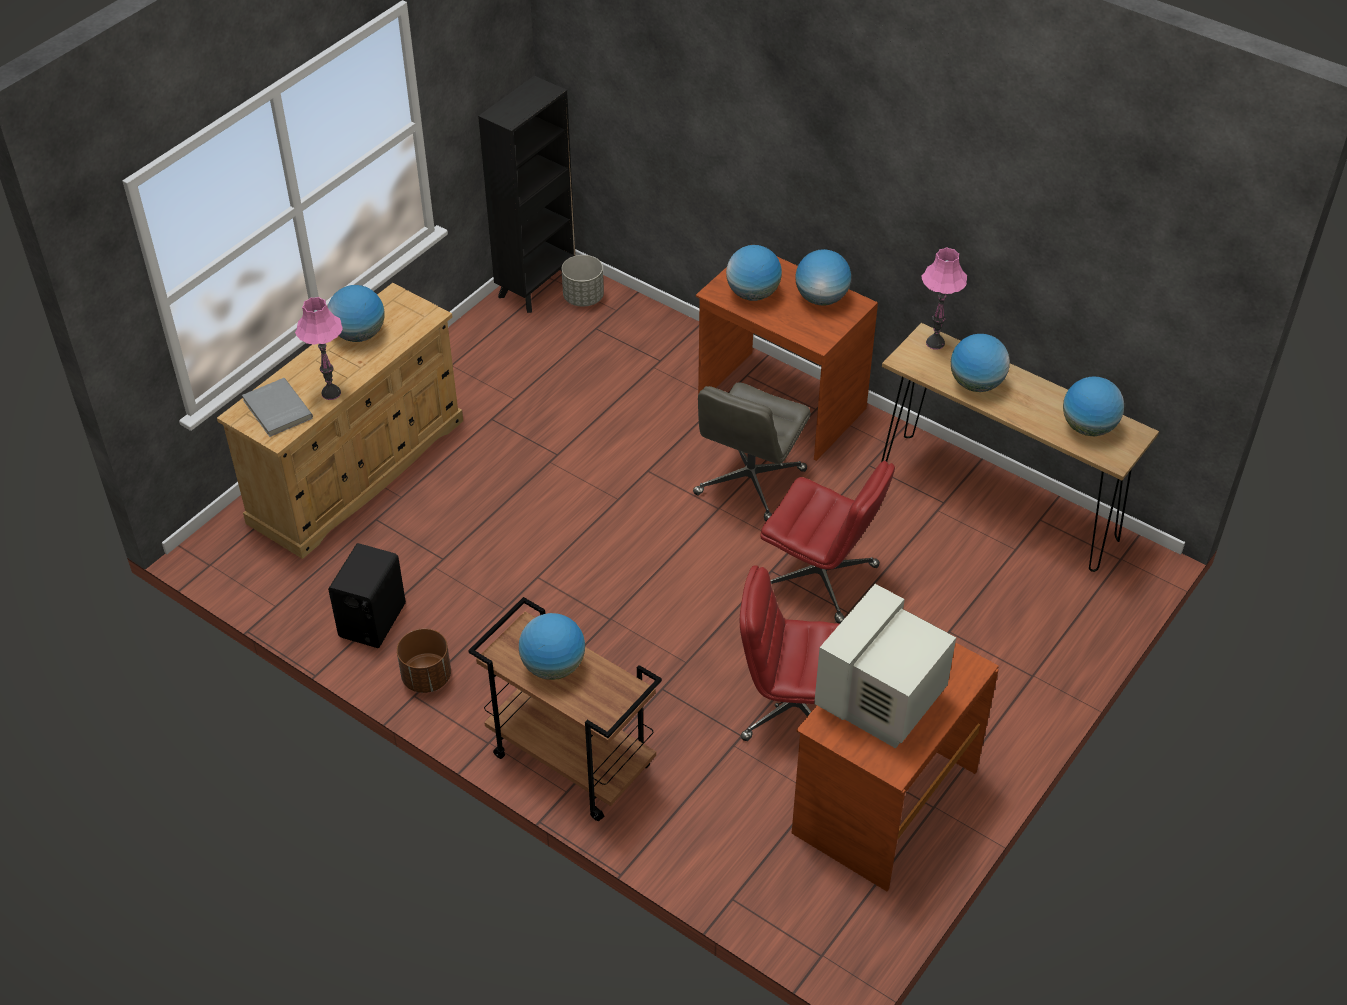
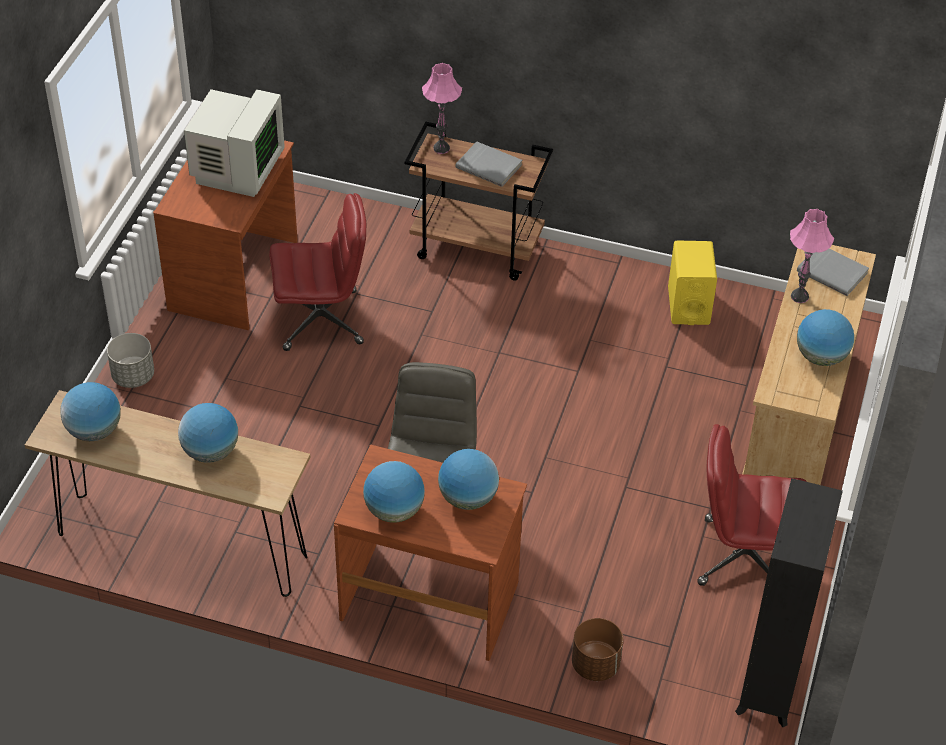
camera: 160 degrees right, 0 degrees up
black speaker [328,543,406,648] -> yellow speaker [668,240,717,325]
brown planter [397,629,451,693] -> brown planter moved to [572,618,623,681]
globe [519,613,585,680] -> grey book [456,142,522,187]
grey planter [562,255,604,306] -> grey planter moved to [107,333,154,388]
red office chair [760,461,895,624] -> red office chair moved to [698,424,807,586]
pink table lamp [921,247,967,350] -> pink table lamp moved to [422,63,462,154]

